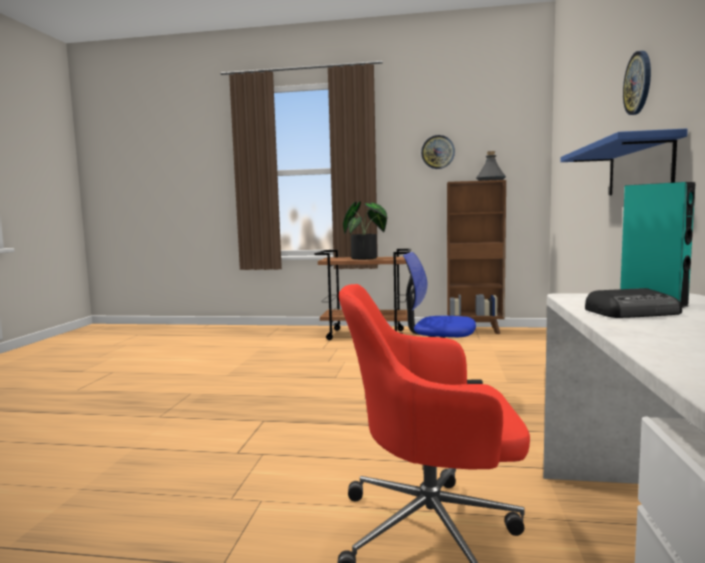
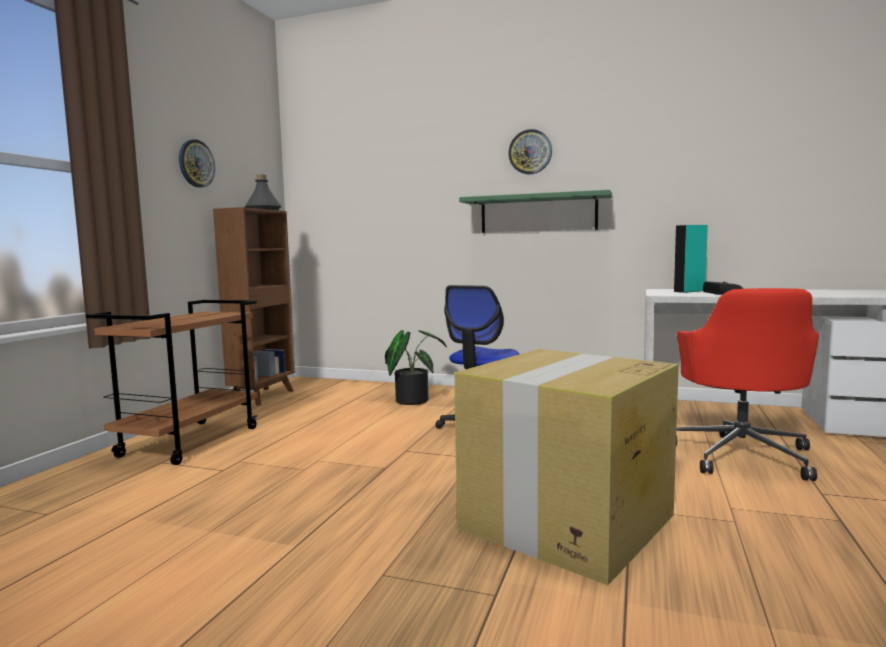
camera: 80 degrees left, 0 degrees up
potted plant [343,201,387,260] -> potted plant moved to [385,330,447,405]
blue shelf [560,128,688,195] -> green shelf [459,190,612,233]
none -> cardboard box [454,349,679,585]

